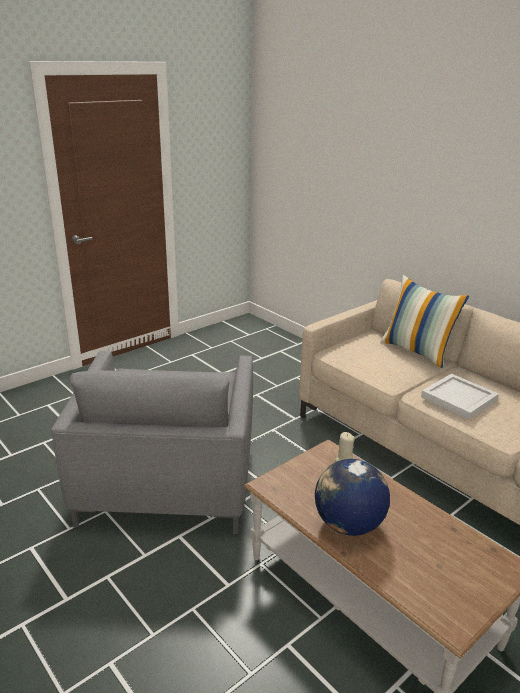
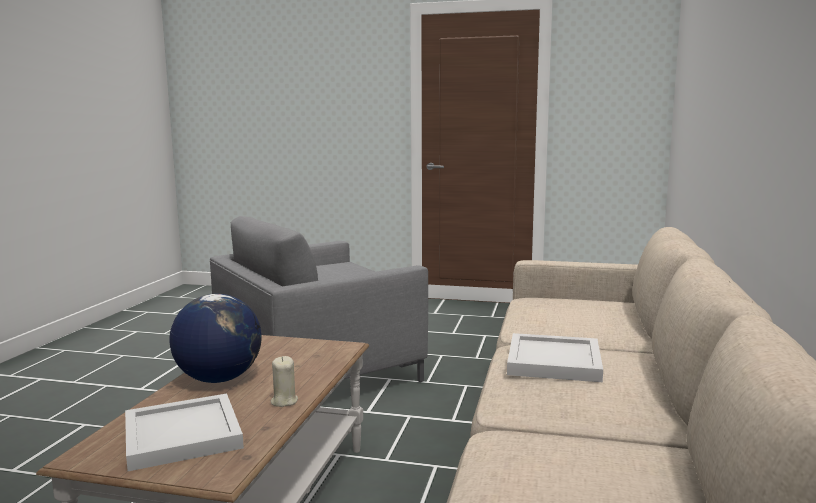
camera: 55 degrees right, 15 degrees down
beige candle [335,432,355,462] -> beige candle moved to [271,356,298,407]
pillow [381,275,469,368] -> none
none -> white tray [125,394,244,471]

